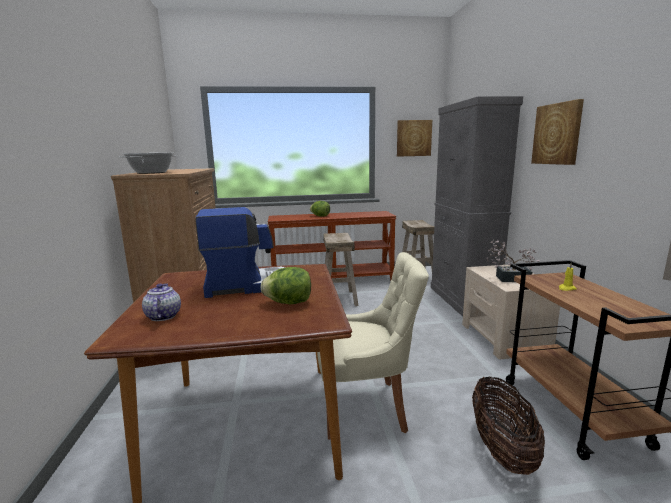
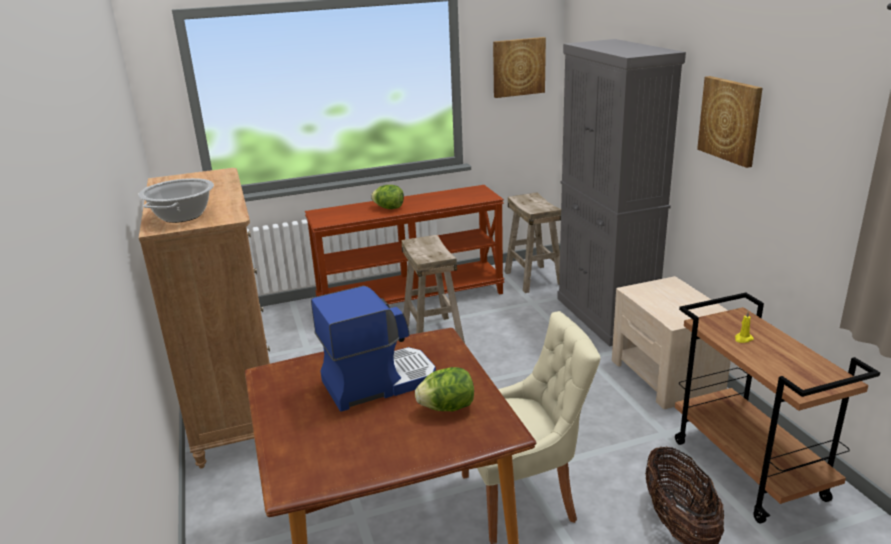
camera: 10 degrees left, 10 degrees up
teapot [142,283,181,321] -> none
potted plant [486,240,539,282] -> none

